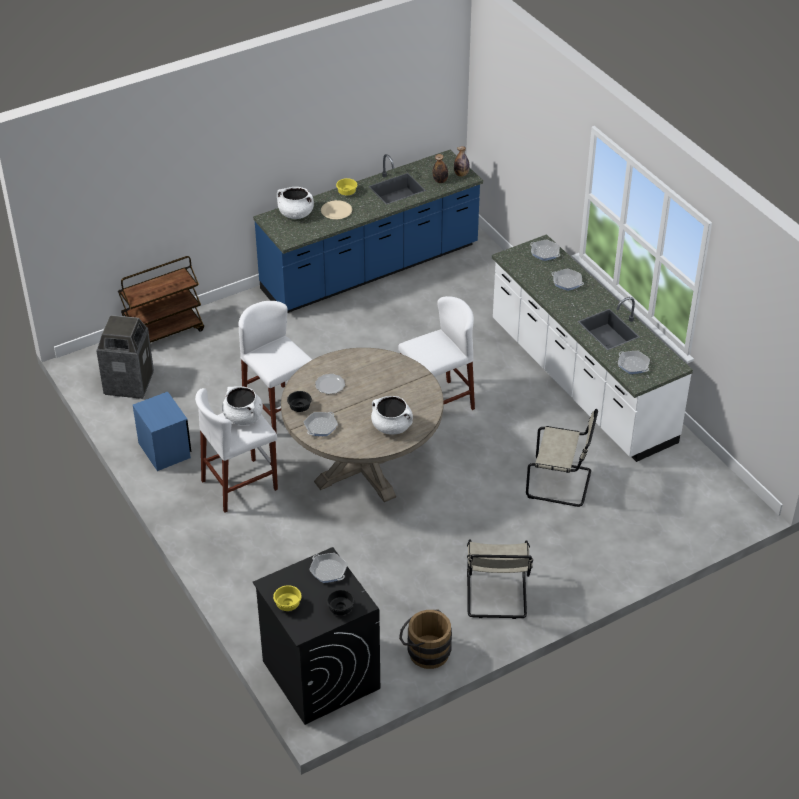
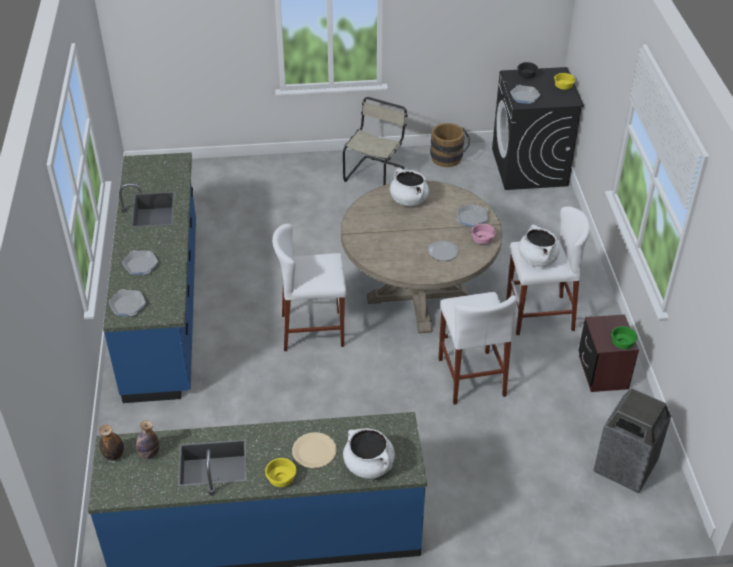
camera: 155 degrees left, 0 degrees up
brown cart [118,256,204,343] -> none
blue nightstand [133,392,191,471] -> brown nightstand [578,314,639,392]
black bowl [287,391,312,412] -> pink bowl [471,224,496,244]
white counter [492,234,693,462] -> blue counter [103,152,196,403]
beige chair [526,409,598,507] -> none
frying pan [618,351,650,374] -> none
none -> green bowl [611,326,637,349]

